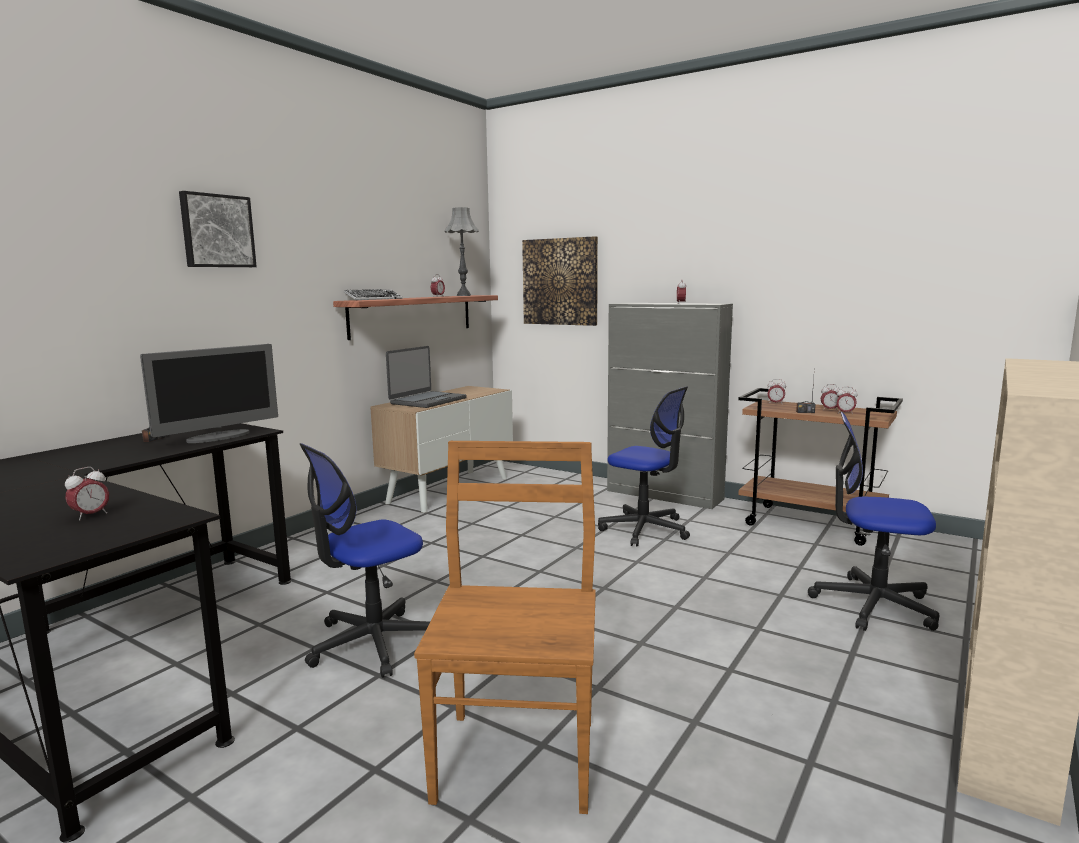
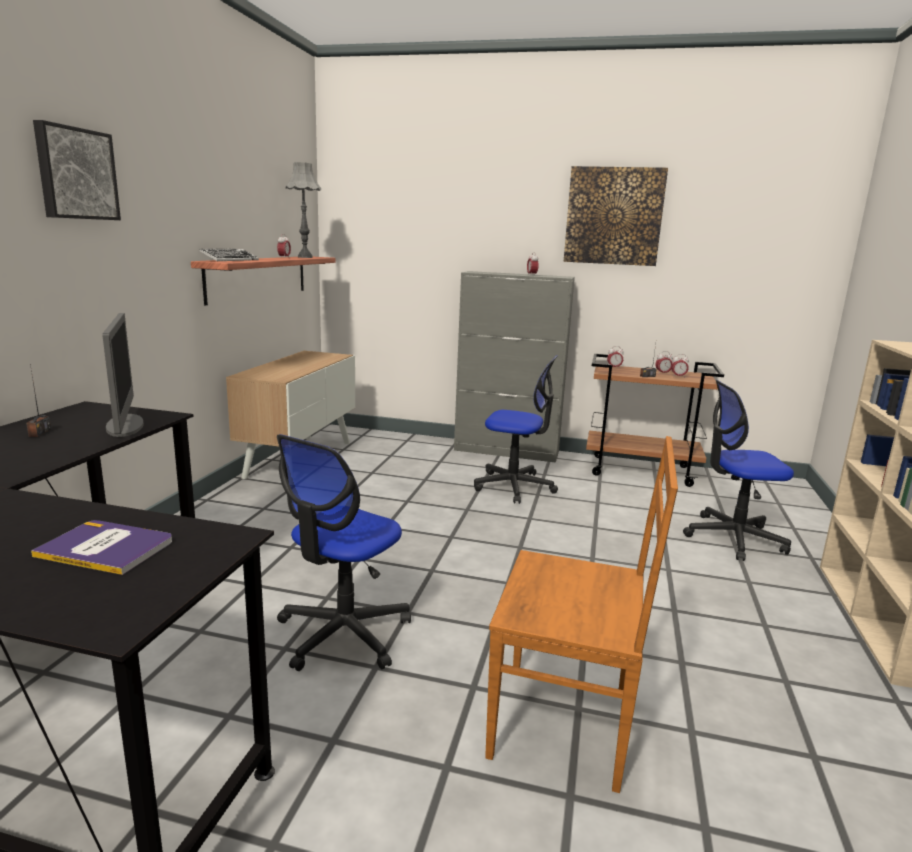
camera: 20 degrees left, 5 degrees up
alarm clock [65,467,109,521] -> book [31,520,172,575]
monitor [140,344,278,443] -> monitor turned 45 degrees counterclockwise [102,313,144,437]
laptop [386,346,467,408] -> none
brown chair [414,441,596,814] -> brown chair turned 120 degrees clockwise [485,436,678,793]
picture [522,236,598,326] -> picture moved to [564,166,668,266]

